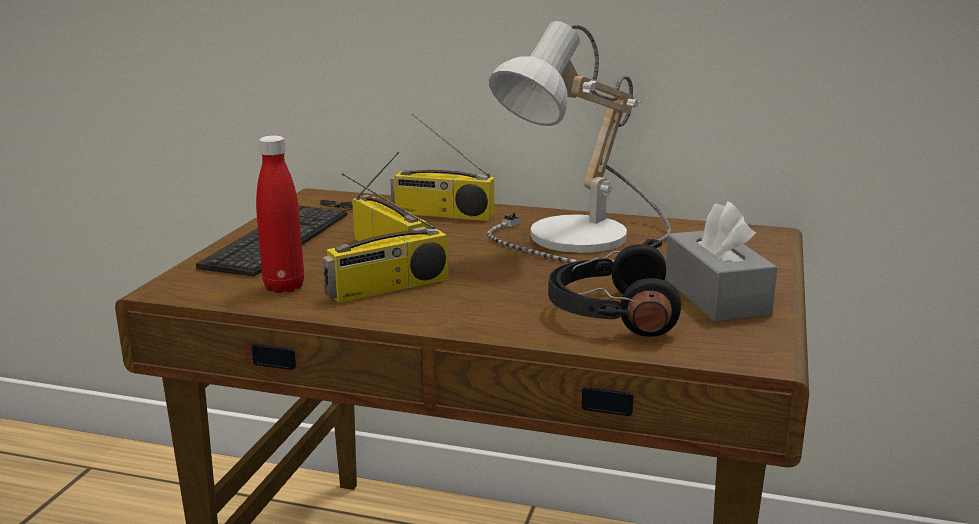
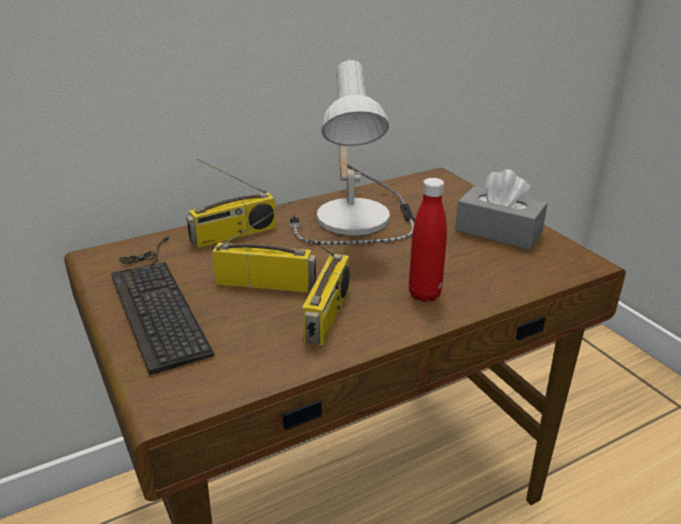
camera: 45 degrees left, 10 degrees up
red bottle [256,136,304,293] -> red bottle moved to [409,178,447,302]
black headphones [548,244,681,337] -> none

